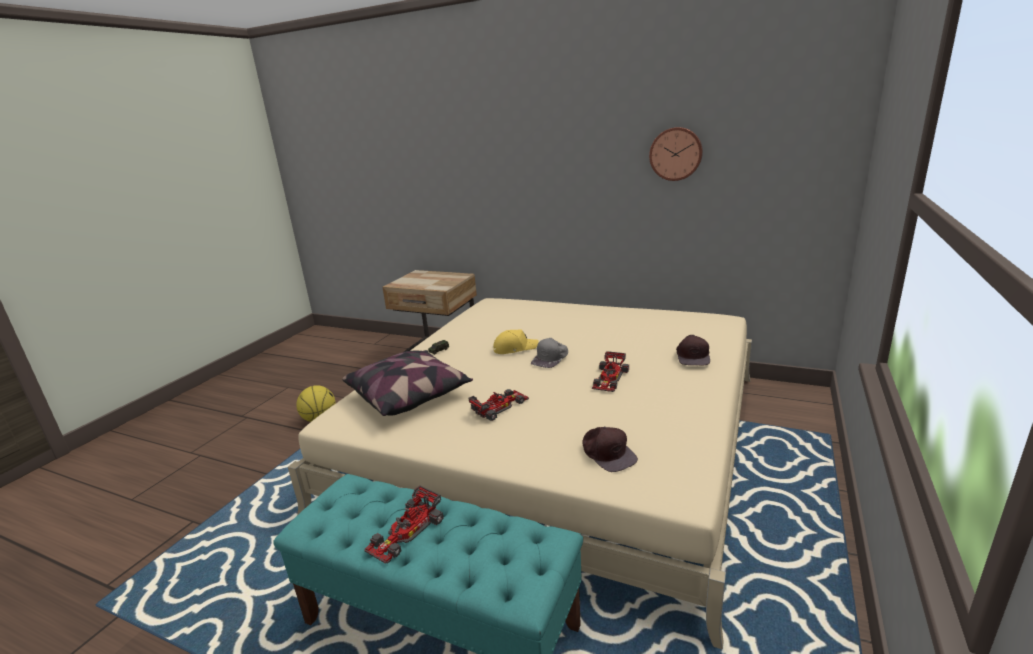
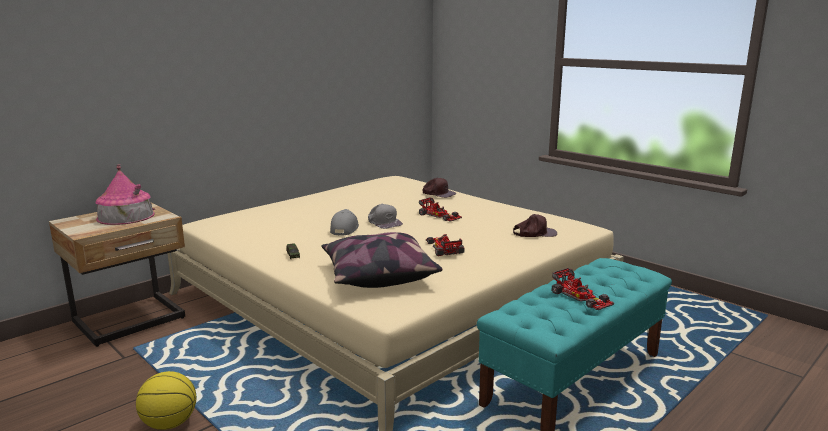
camera: 70 degrees left, 5 degrees down
yellow cap [493,329,539,354] -> grey cap [330,209,359,236]
wall clock [649,127,703,181] -> none
none -> toy house [96,164,155,225]

